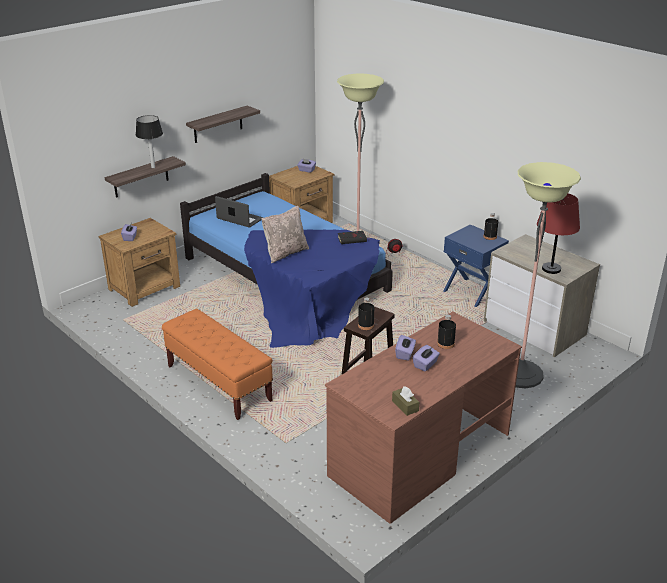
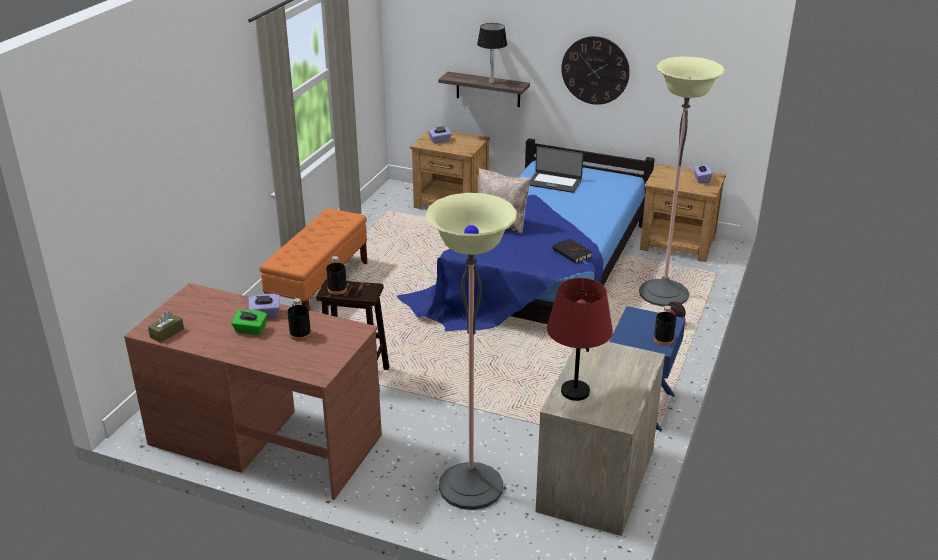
camera: 65 degrees right, 0 degrees up
shelf [186,106,260,143] -> wall clock [561,36,630,105]
laptop [215,196,263,228] -> laptop turned 105 degrees clockwise [530,146,584,193]
purple tissue box [413,345,440,371] -> green tissue box [231,309,267,335]

